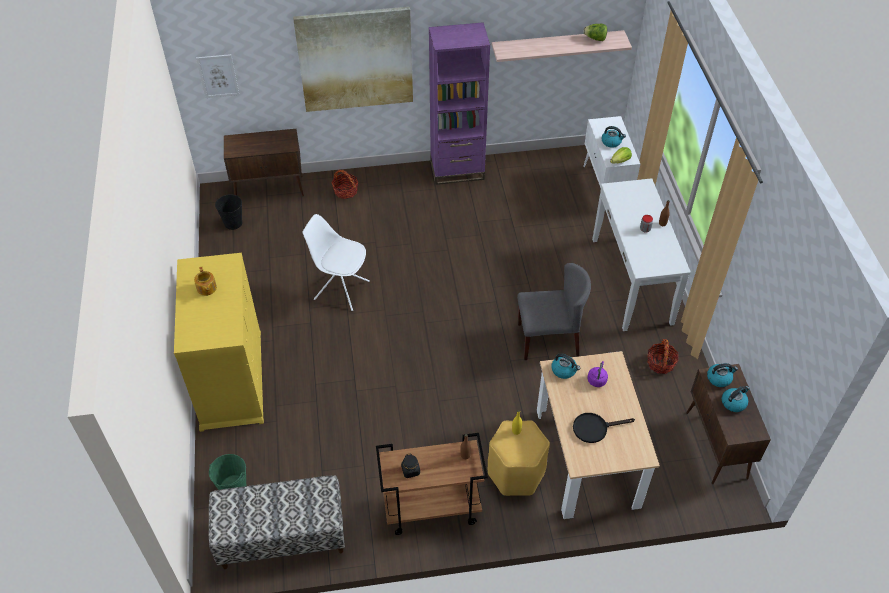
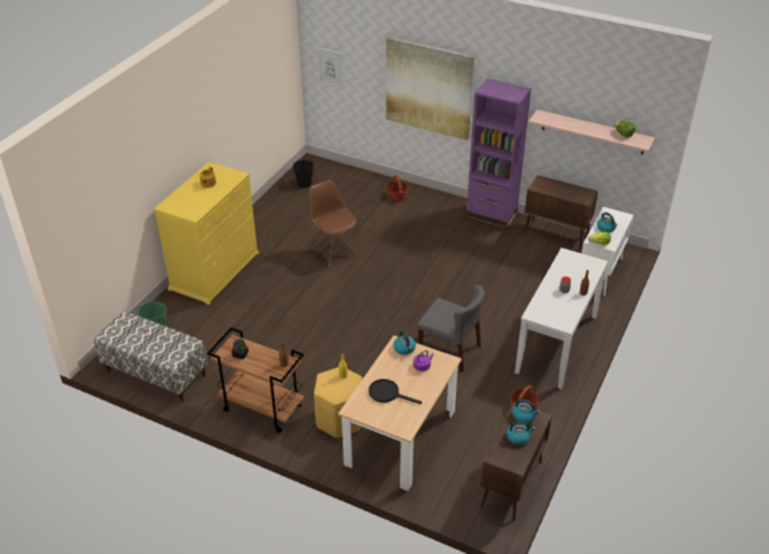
camera: 35 degrees right, 10 degrees down
brown cabinet [224,129,304,196] -> brown cabinet moved to [524,175,598,251]
white chair [303,214,370,311] -> brown chair [310,180,359,268]

